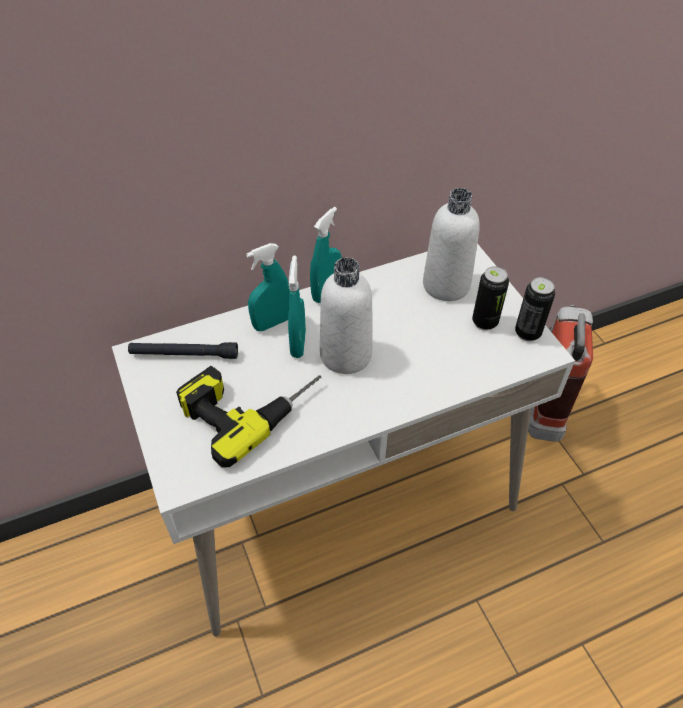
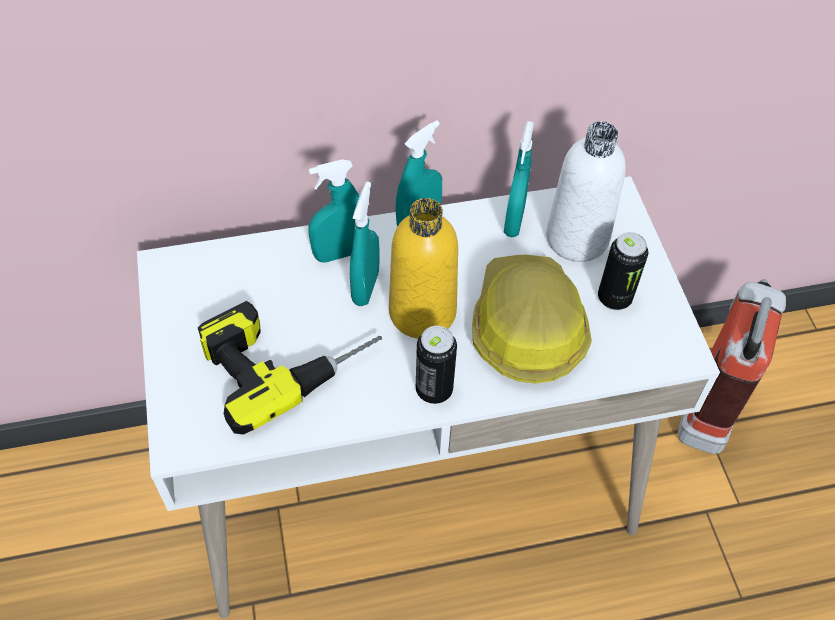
camera: 10 degrees right, 5 degrees up
black flashlight [128,342,238,359] -> none
white bottle [320,257,372,374] -> yellow bottle [389,198,458,339]
can [515,277,555,341] -> can moved to [416,326,457,404]
none -> hard hat [472,255,592,384]
none -> turquoise spray bottle [504,121,534,237]

